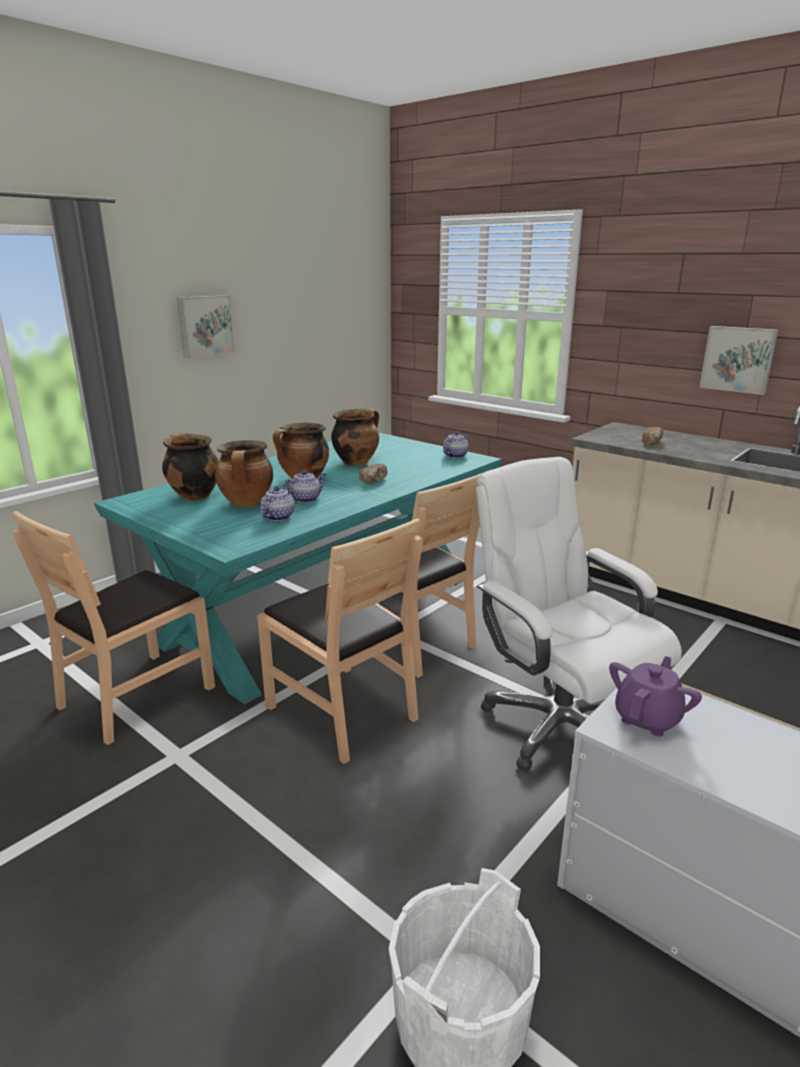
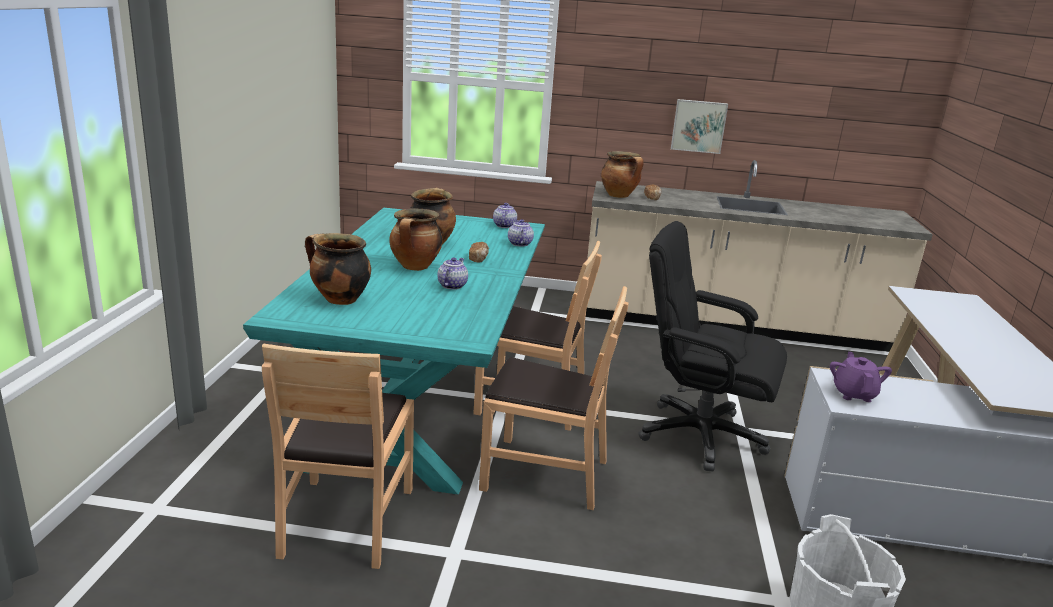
camera: 35 degrees left, 0 degrees up
picture [177,295,235,358] -> none
cooking pot [215,440,273,508] -> cooking pot moved to [601,151,644,198]
teapot [261,486,294,521] -> teapot moved to [508,219,534,247]
white office chair [476,457,682,771] -> black office chair [638,221,787,472]

